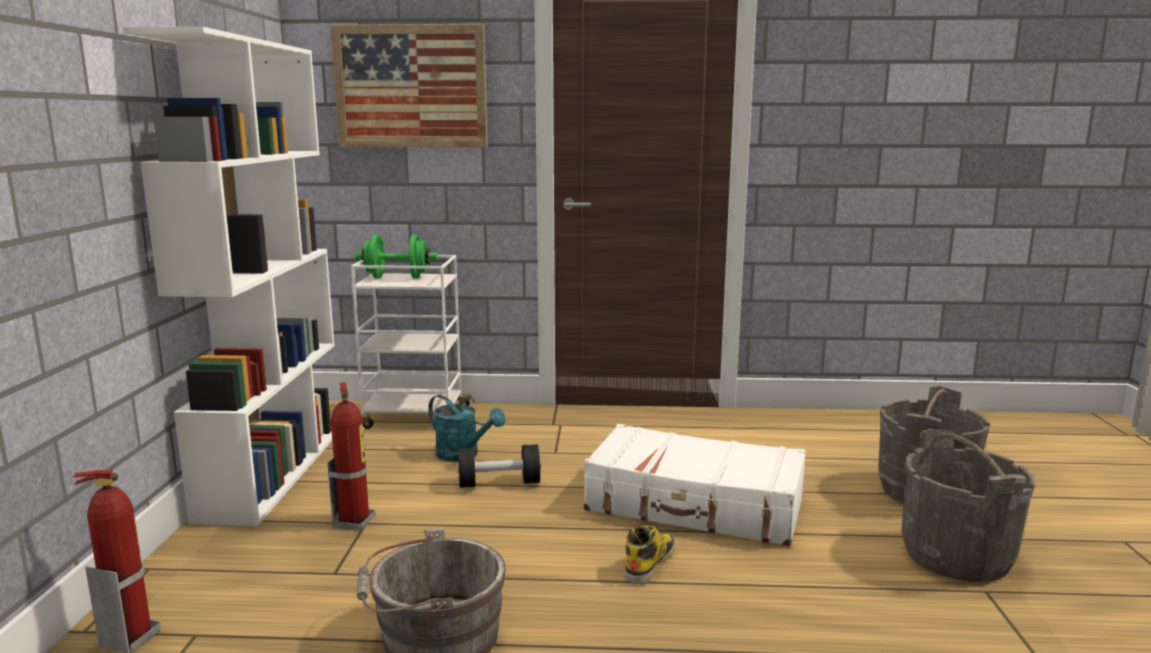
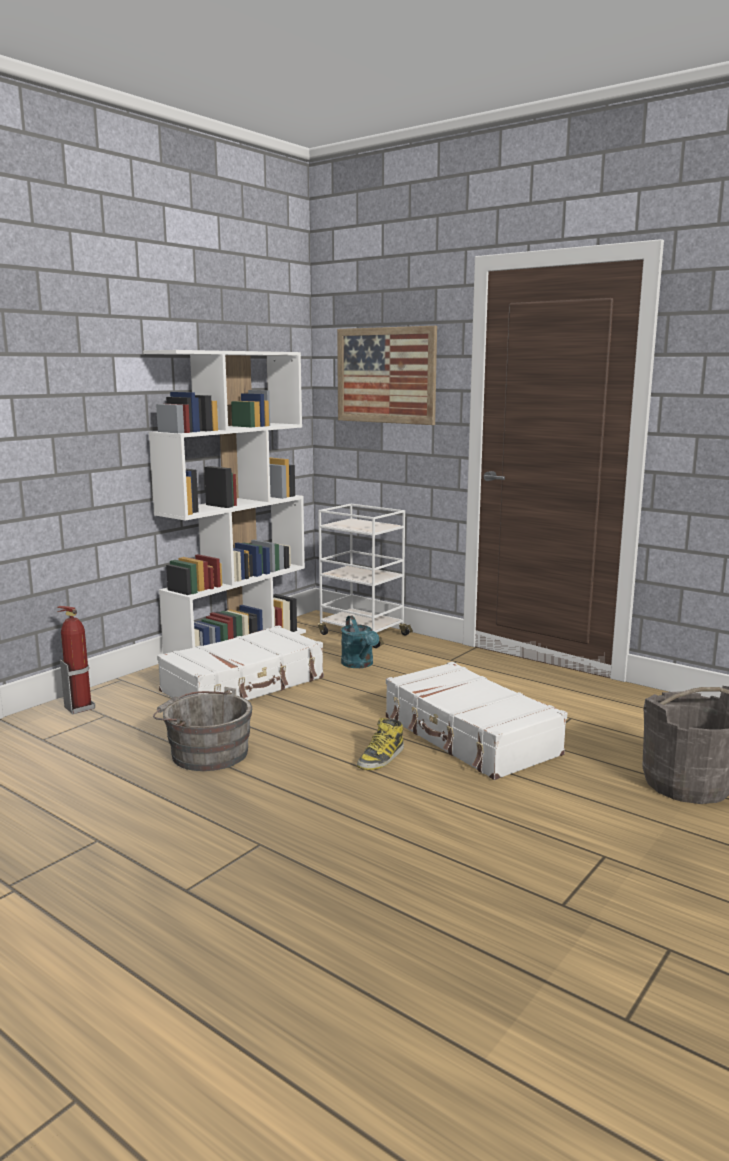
camera: 35 degrees right, 0 degrees up
fire extinguisher [327,382,375,530] -> white suitcase [157,625,324,700]
green dumbbell [355,234,437,278] -> none
black dumbbell [457,444,541,488] -> none
boot [624,525,676,584] -> boot turned 150 degrees clockwise [357,718,404,770]
grey bucket [902,429,1034,582] -> none

